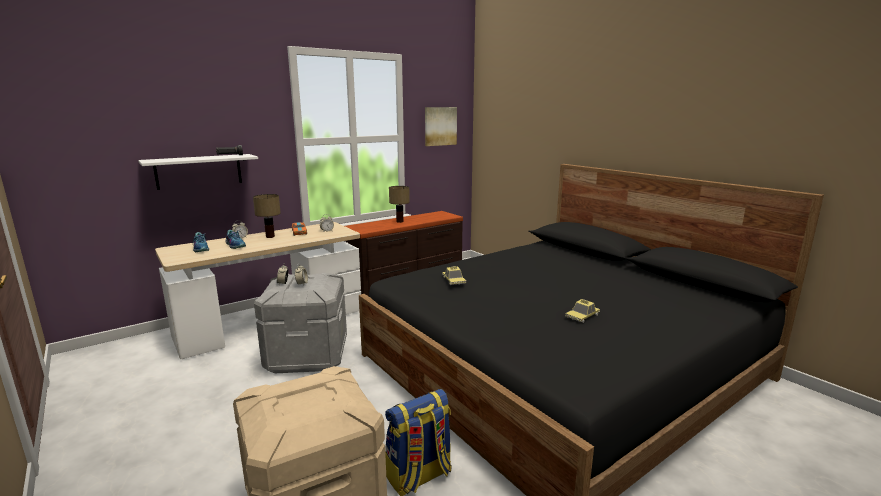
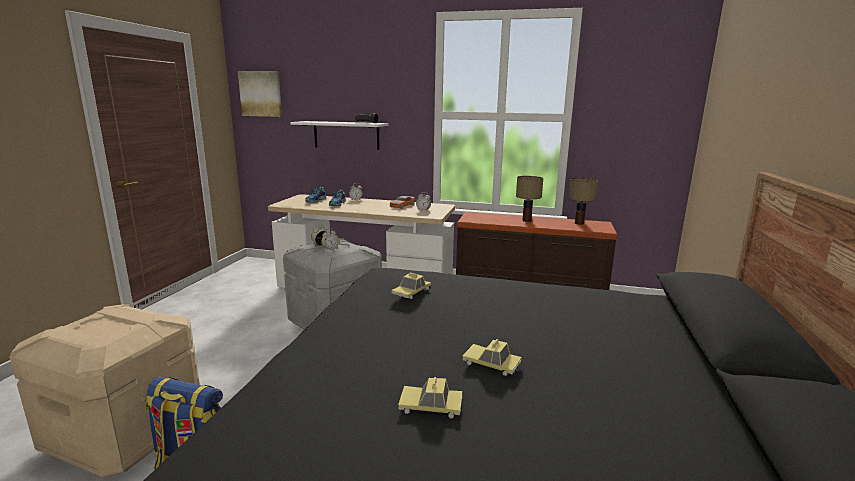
camera: 50 degrees right, 0 degrees up
table lamp [253,194,281,238] -> table lamp moved to [569,178,598,225]
picture [425,107,457,146] -> picture moved to [238,71,282,117]
none -> toy car [463,339,522,376]

